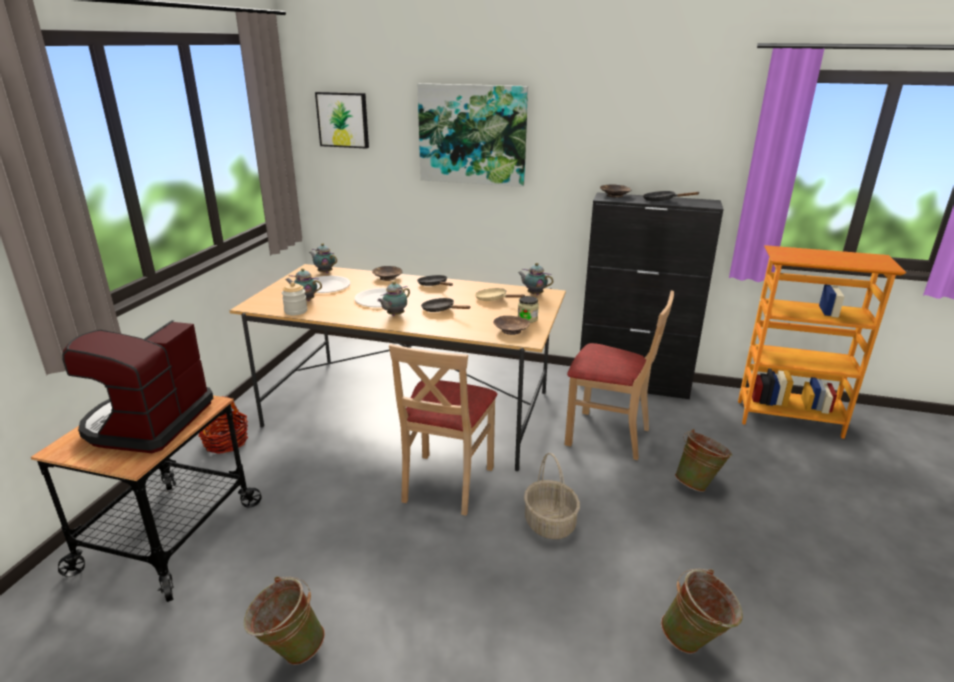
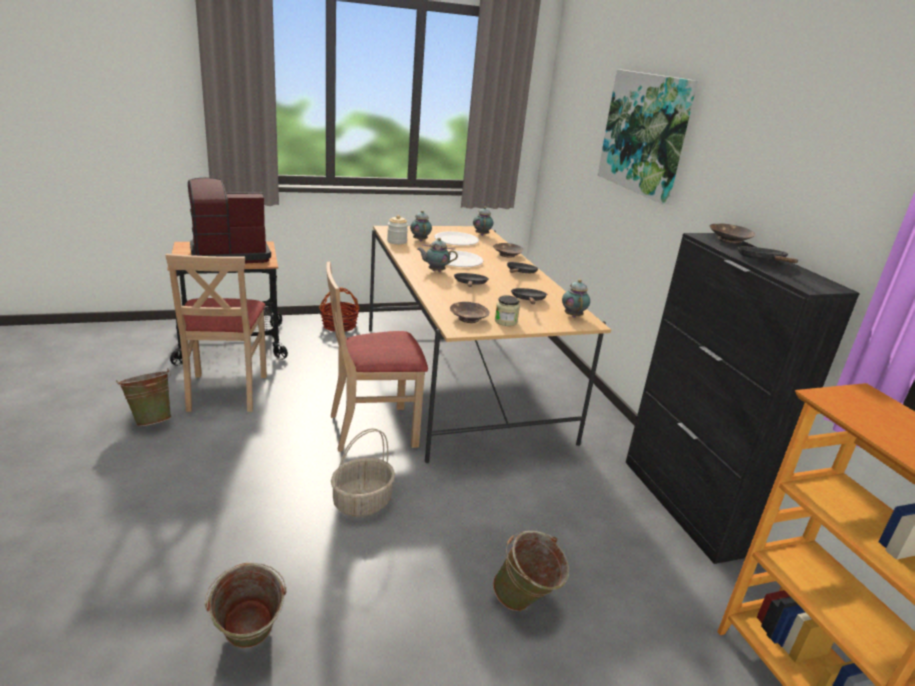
camera: 55 degrees right, 0 degrees up
picture [315,92,369,149] -> none
beige frying pan [475,288,525,301] -> black frying pan [511,288,547,304]
beige chair [565,290,674,460] -> beige chair moved to [165,254,267,412]

